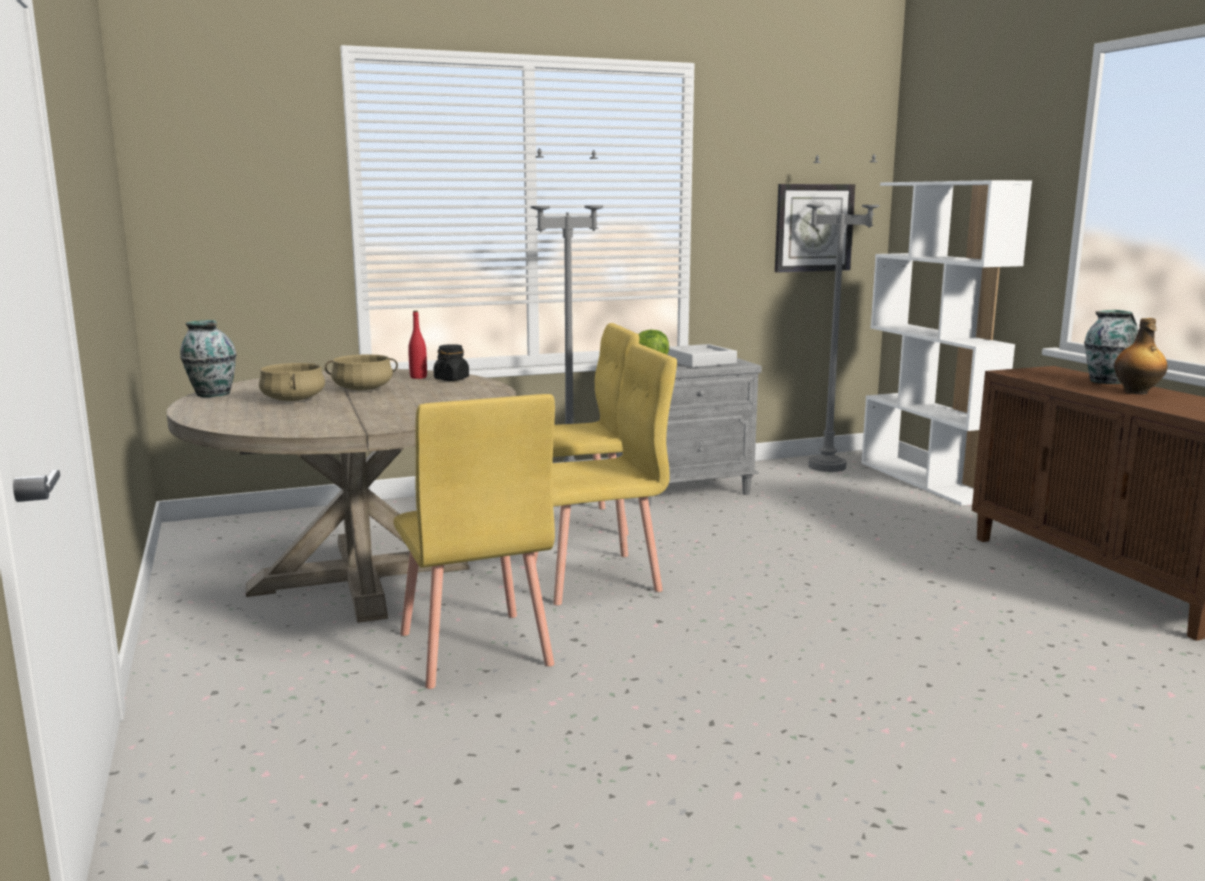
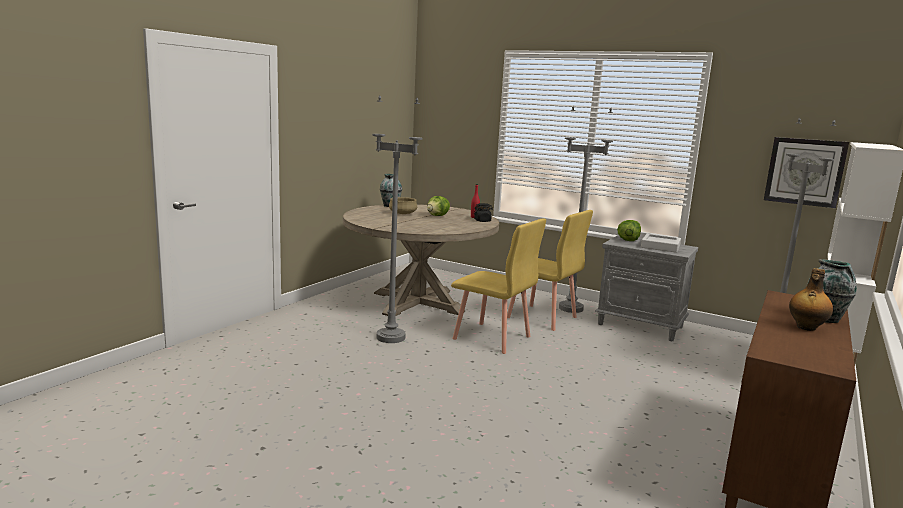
camera: 50 degrees right, 0 degrees up
beige cooking pot [325,354,398,390] -> lettuce [427,196,450,216]
yellow chair [393,394,555,689] -> grey floor lamp [372,95,422,343]

